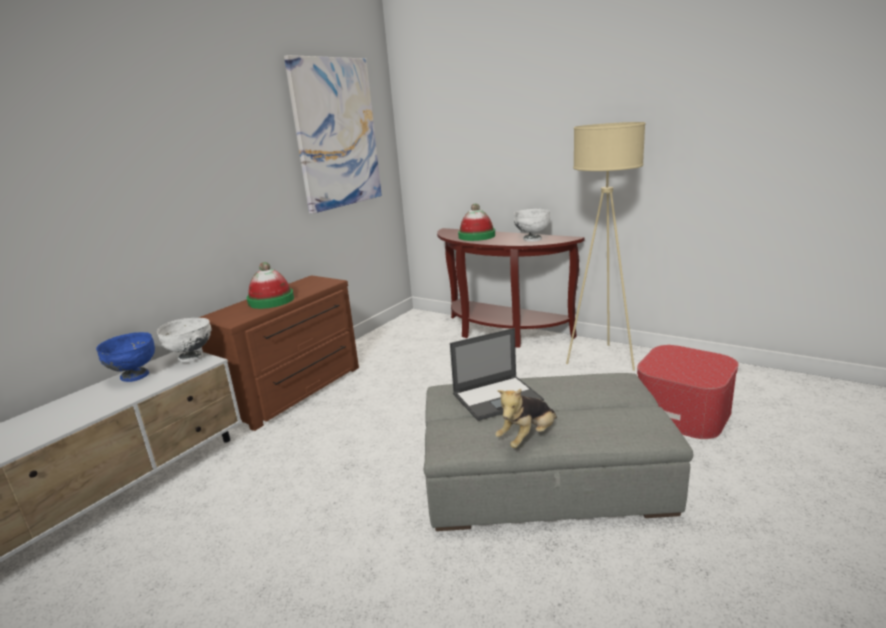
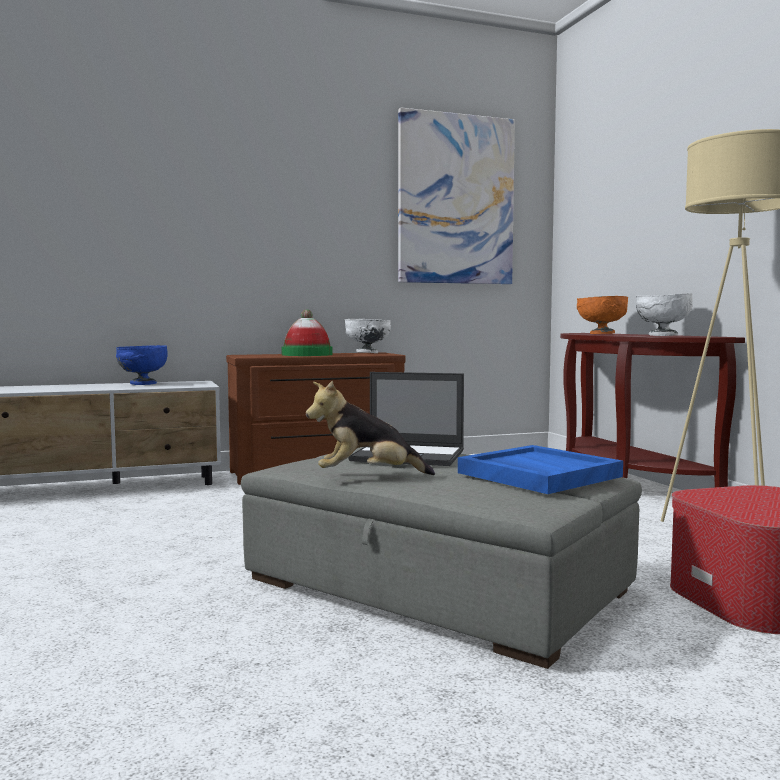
camera: 35 degrees right, 15 degrees down
white bowl [157,318,212,363] -> white bowl moved to [345,319,391,353]
hat [458,203,495,241] -> orange bowl [577,296,628,334]
none -> blue tray [458,445,623,494]

